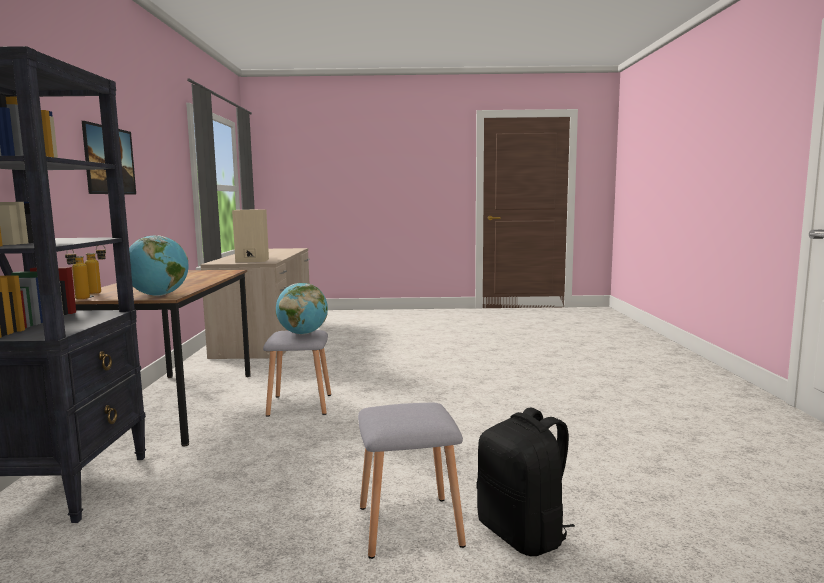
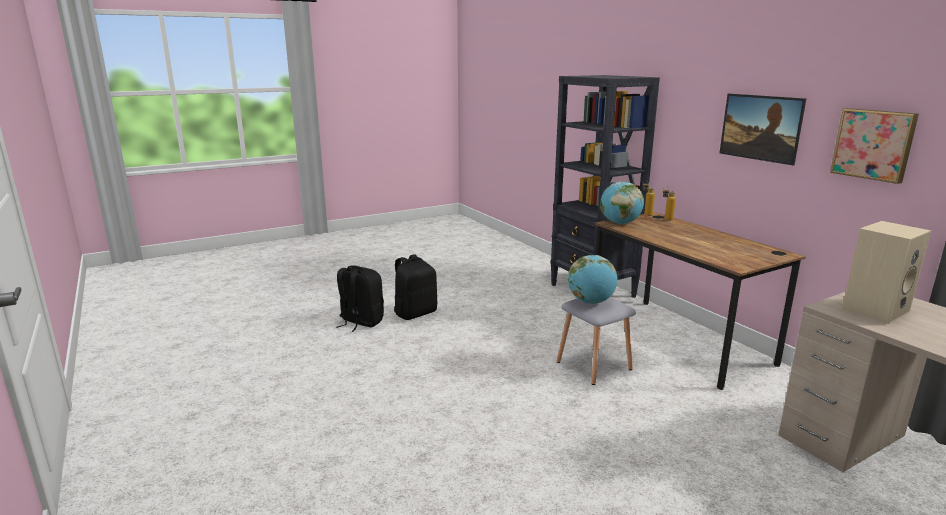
camera: 150 degrees right, 10 degrees up
grey stool [358,402,466,559] -> black backpack [394,254,437,320]
none -> picture [830,108,919,184]

